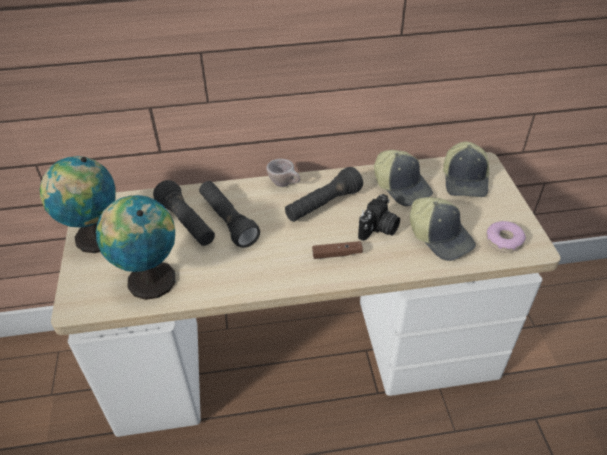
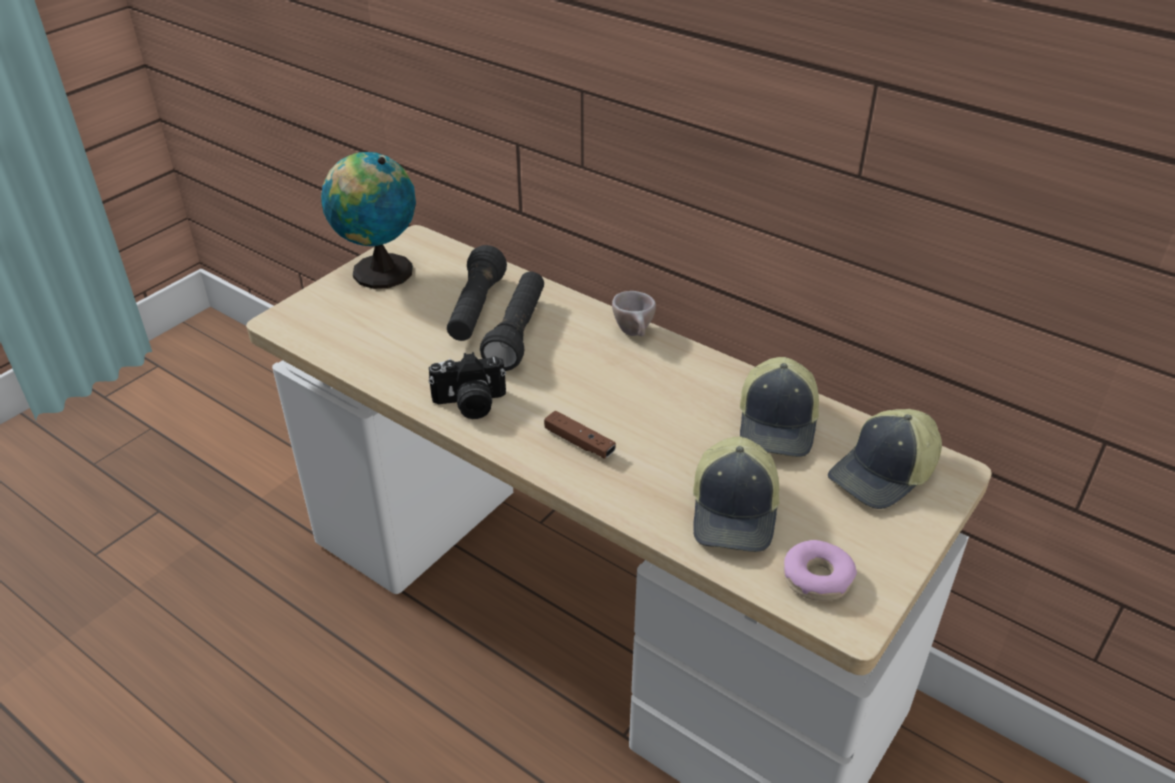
camera: 45 degrees right, 5 degrees down
globe [96,195,176,300] -> none
black flashlight [285,167,363,222] -> none
camera [358,194,400,241] -> camera moved to [429,352,506,419]

